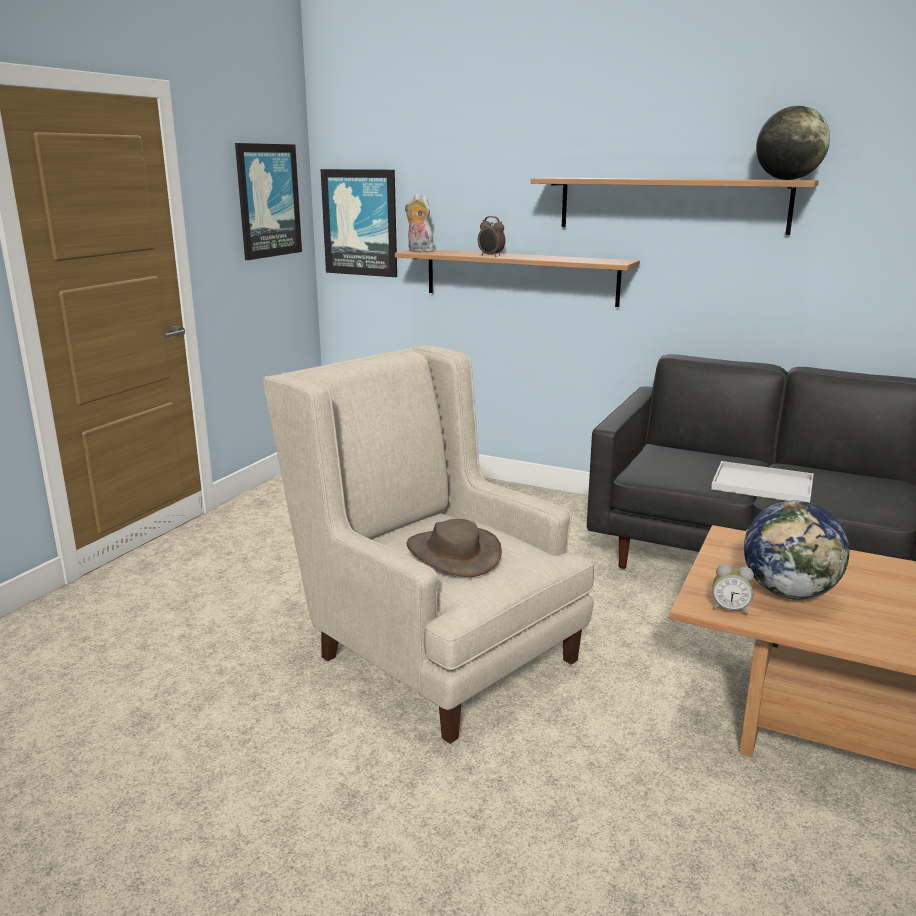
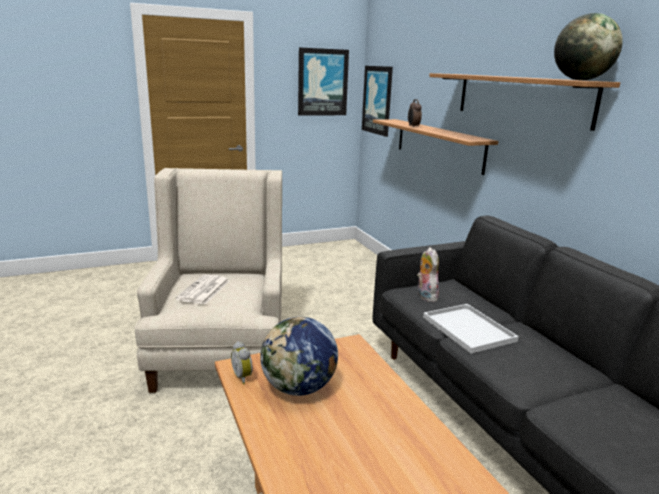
camera: 40 degrees right, 0 degrees up
plush toy [405,194,434,252] -> plush toy moved to [417,247,439,302]
brown hat [407,519,502,577] -> newspaper [176,274,229,304]

